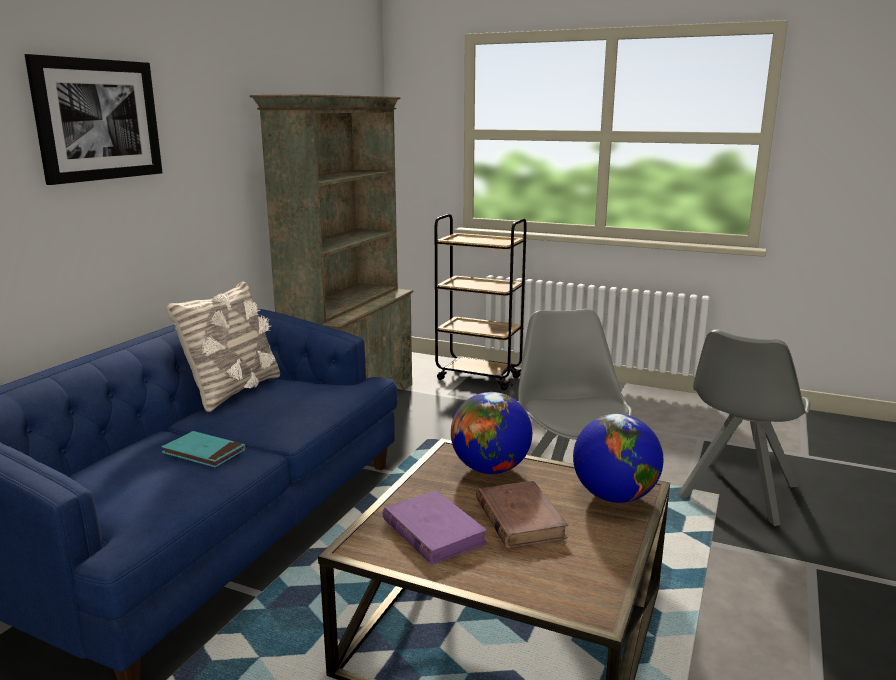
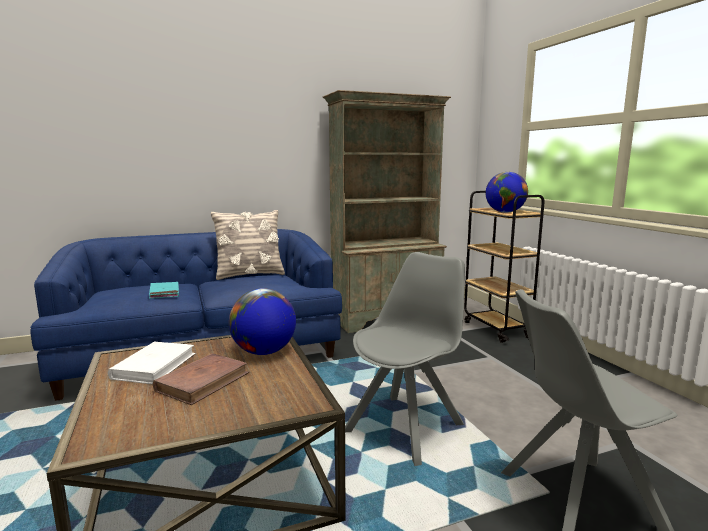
camera: 45 degrees right, 5 degrees down
picture [25,54,162,185] -> none
purple book [383,490,488,565] -> white book [108,342,196,384]
globe [573,414,663,503] -> globe moved to [486,172,528,213]

